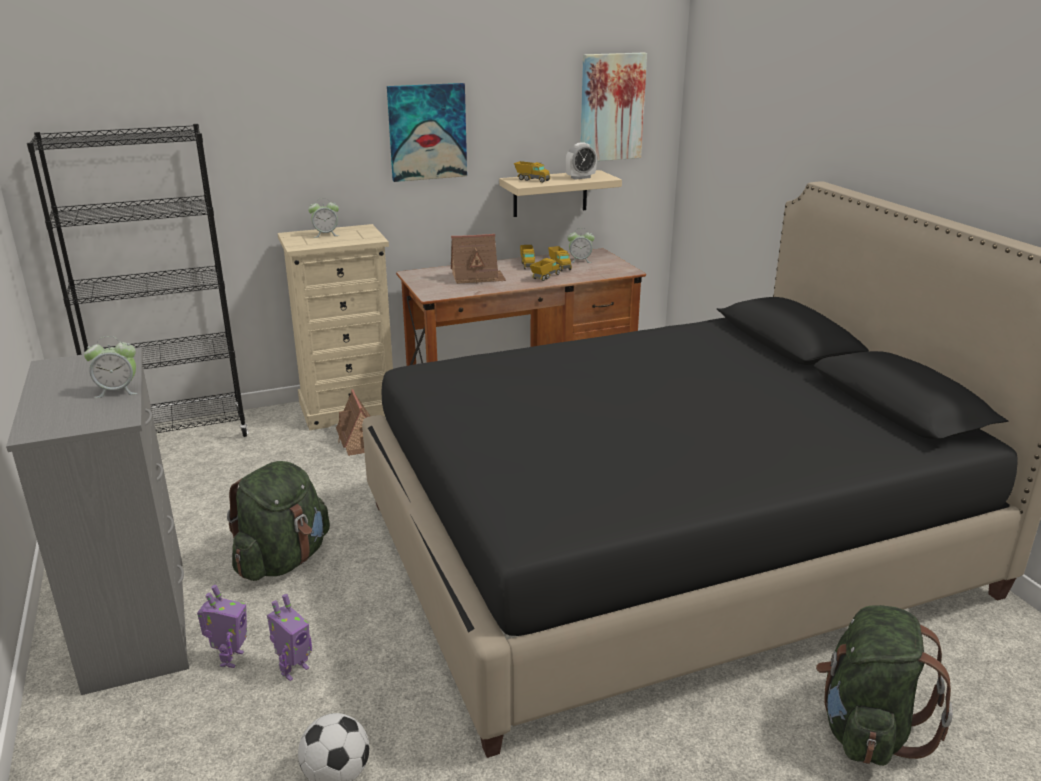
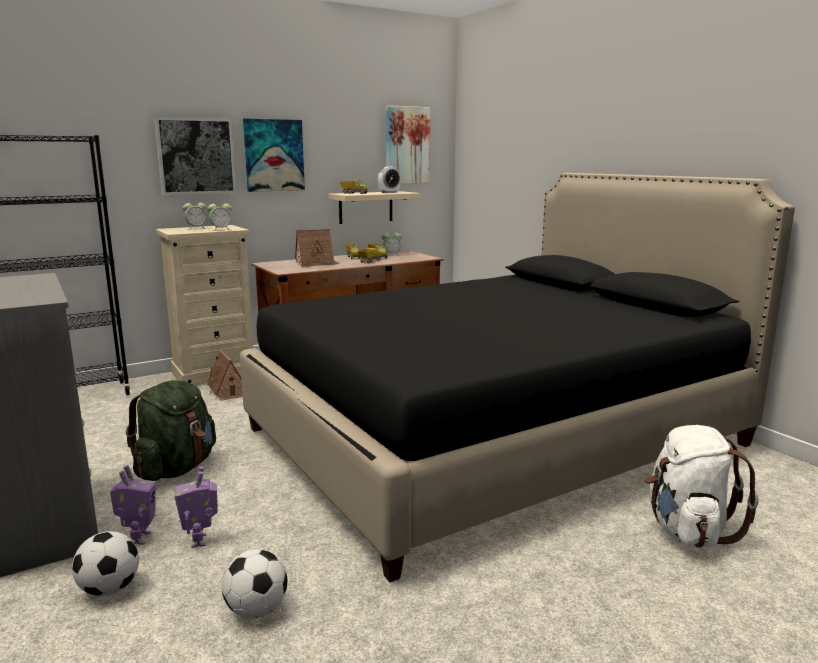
camera: 10 degrees left, 10 degrees down
alarm clock [84,336,137,398] -> alarm clock moved to [207,200,232,231]
toy robot [267,594,312,681] -> toy robot turned 135 degrees clockwise [174,466,218,548]
green backpack [816,605,953,766] -> white backpack [644,425,758,548]
none -> football [72,531,139,596]
none -> picture [154,117,236,195]

